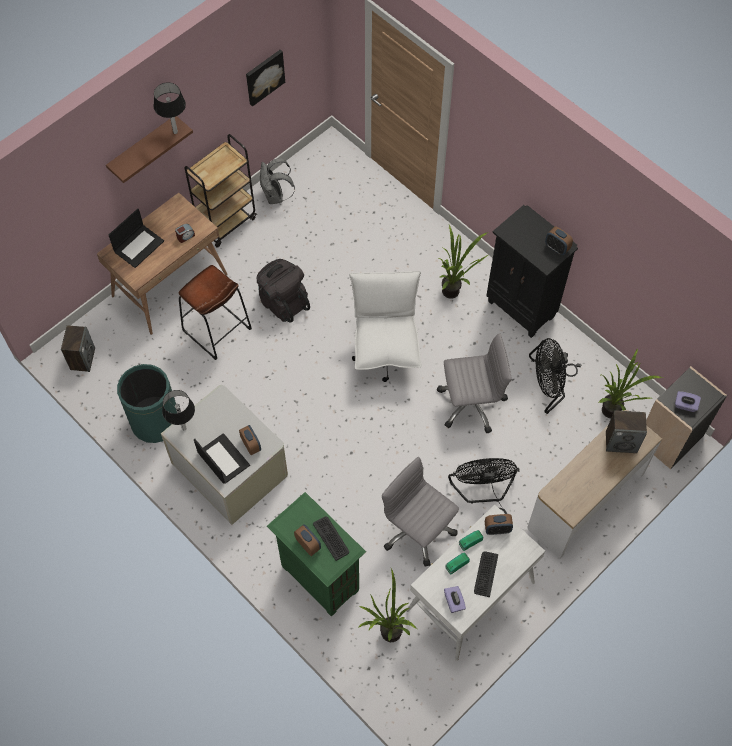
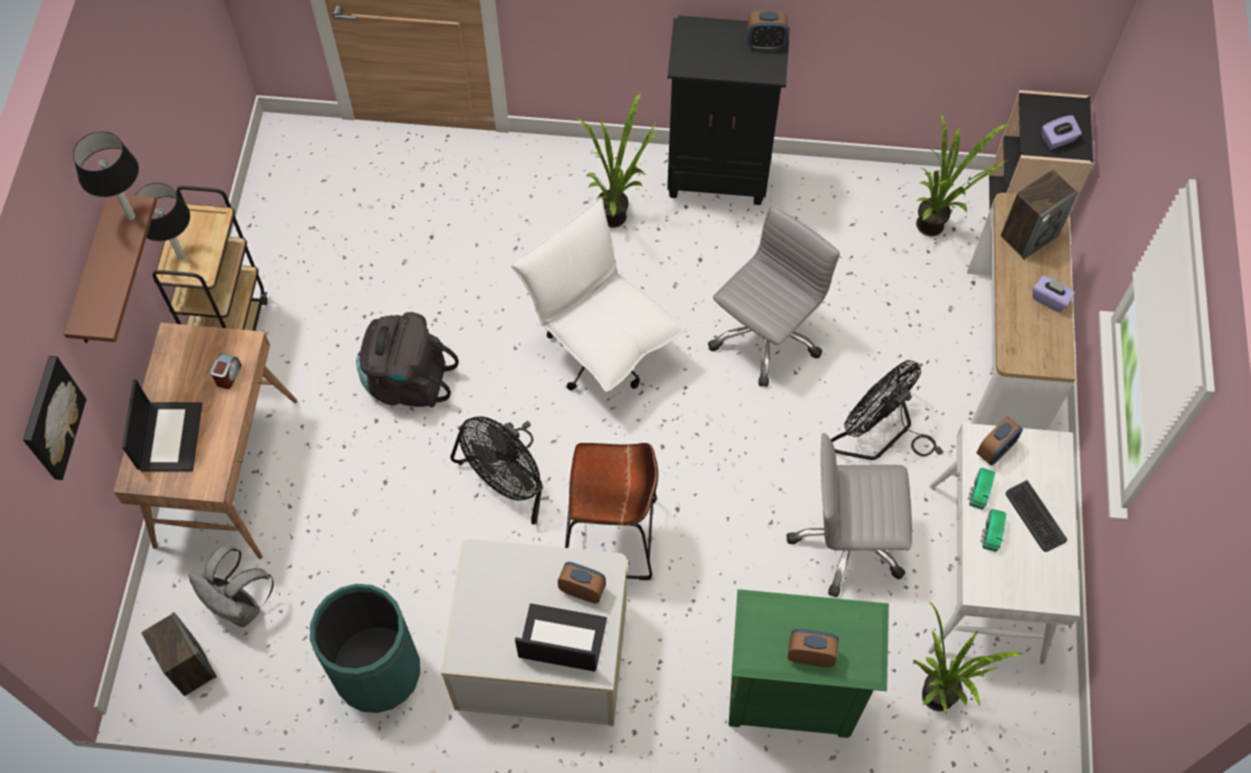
camera: 40 degrees left, 0 degrees up
table lamp [162,390,195,431] -> table lamp moved to [135,183,190,260]
brown stool [178,265,252,360] -> brown stool moved to [565,443,658,580]
picture [246,50,285,107] -> picture moved to [23,356,87,480]
grey backpack [260,158,295,204] -> grey backpack moved to [189,546,274,627]
keyboard [313,517,349,561] -> none
purple tissue box [444,586,466,613] -> purple tissue box moved to [1033,275,1075,312]
black fan [529,338,581,414] -> black fan moved to [450,417,543,525]

